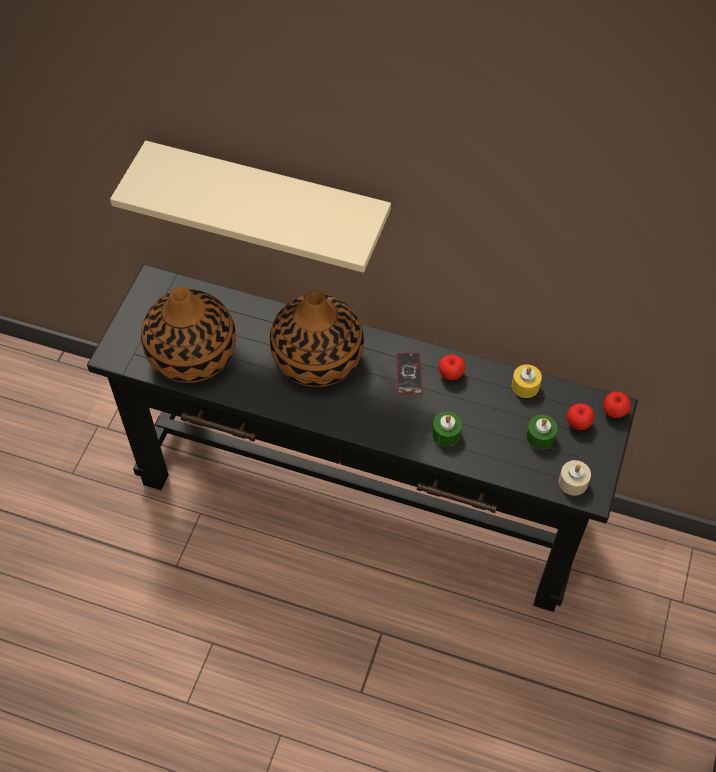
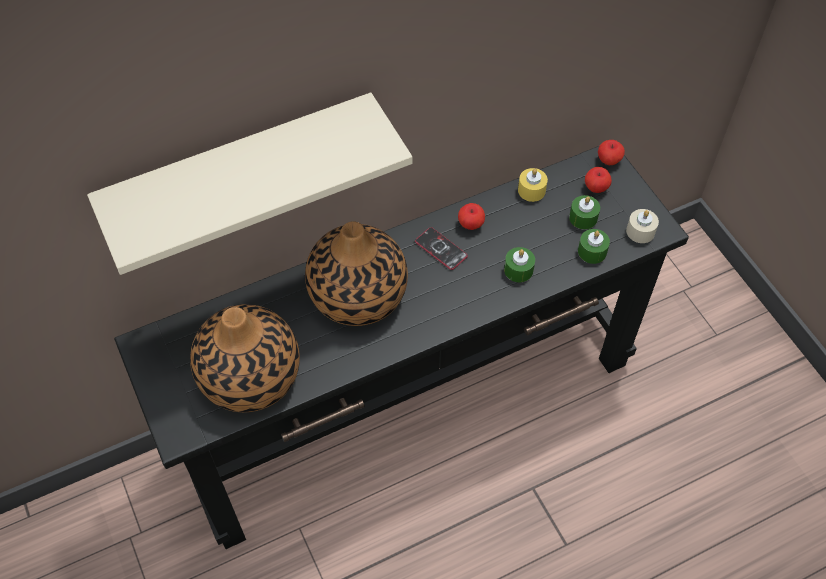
camera: 45 degrees left, 0 degrees up
none -> green candle [578,229,610,264]

